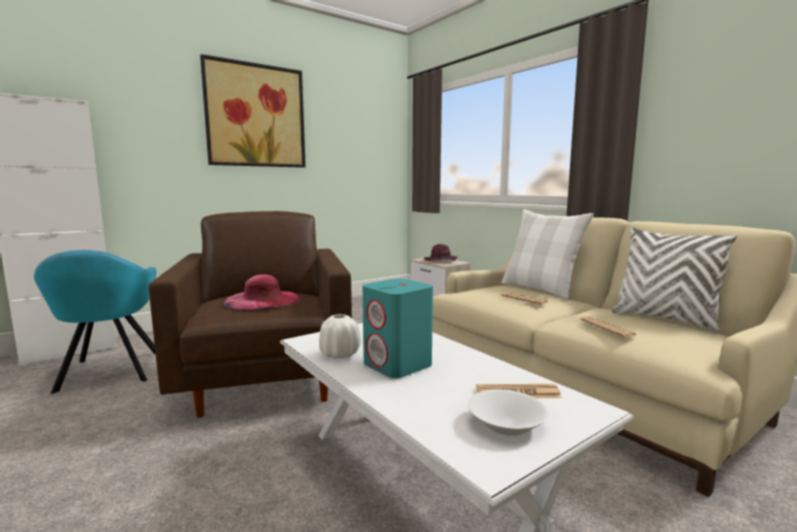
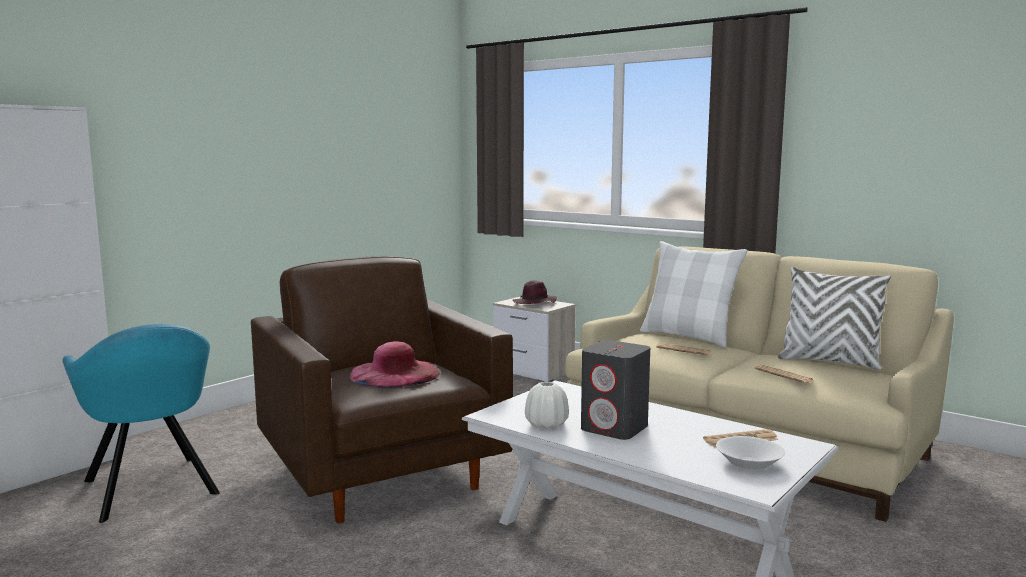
camera: 15 degrees left, 0 degrees up
picture [200,54,306,168] -> none
turquoise speaker [363,278,433,378] -> grey speaker [581,340,650,440]

